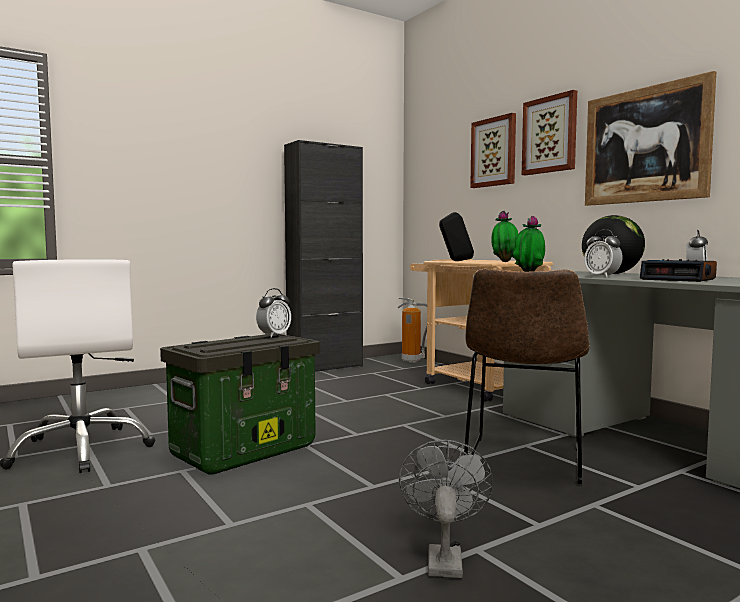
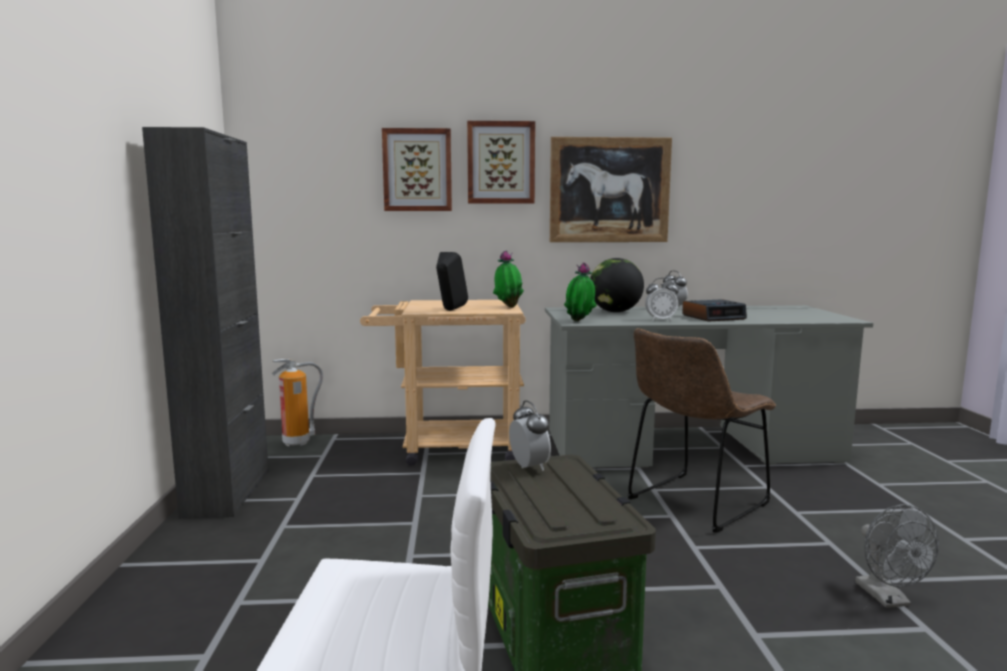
camera: 60 degrees left, 5 degrees up
grey fan [399,440,493,578] -> grey fan turned 135 degrees counterclockwise [855,504,939,608]
brown chair [464,269,590,484] -> brown chair turned 90 degrees clockwise [628,328,776,533]

